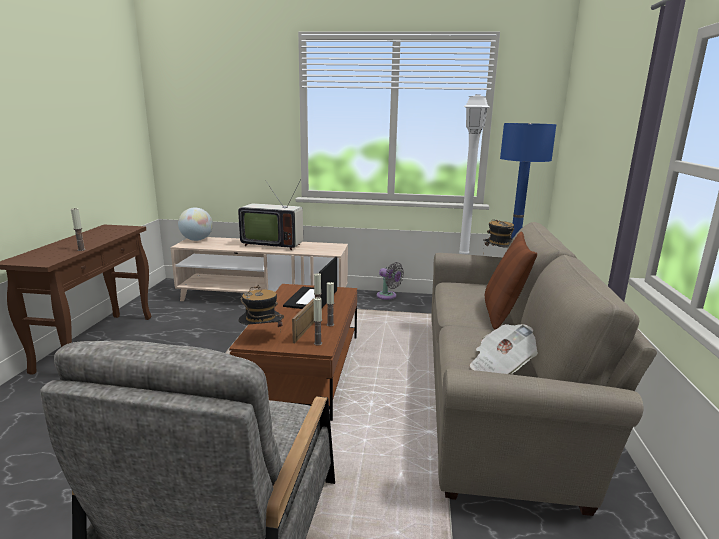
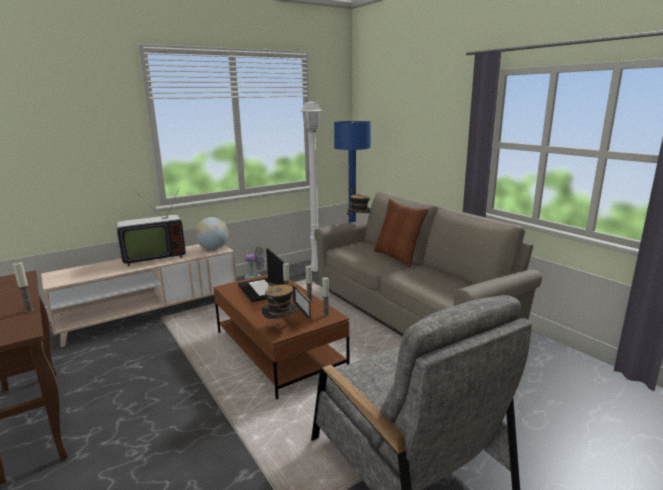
camera: 40 degrees left, 0 degrees up
globe [178,208,213,241] -> globe moved to [195,217,229,250]
newspaper [470,324,538,374] -> none

